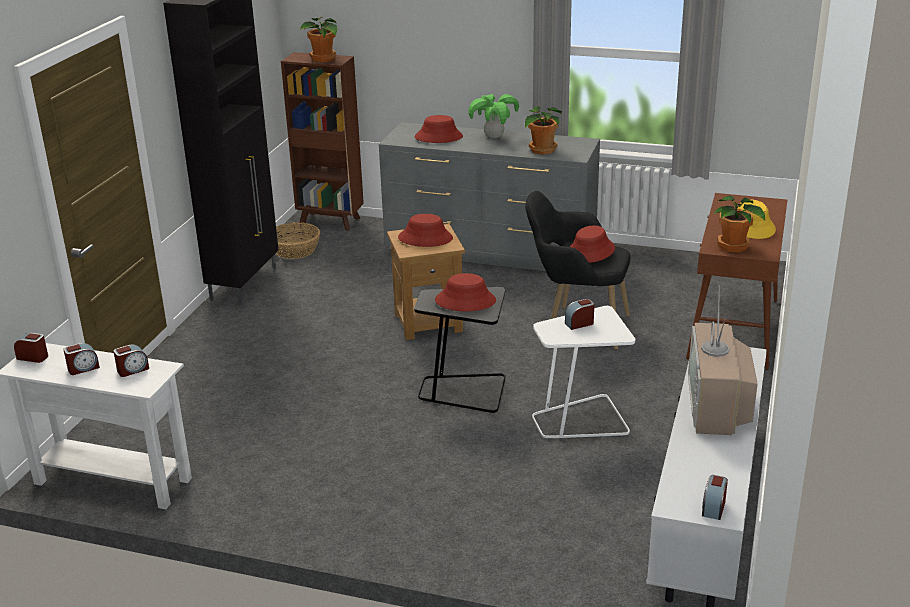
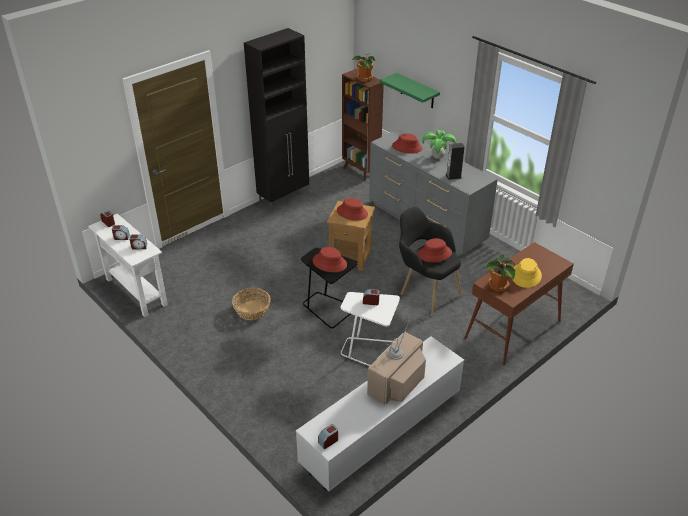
camera: 30 degrees right, 10 degrees up
basket [276,222,320,259] -> basket moved to [232,288,271,320]
potted plant [525,106,562,155] -> speaker [446,143,465,180]
none -> green shelf [379,73,440,109]

